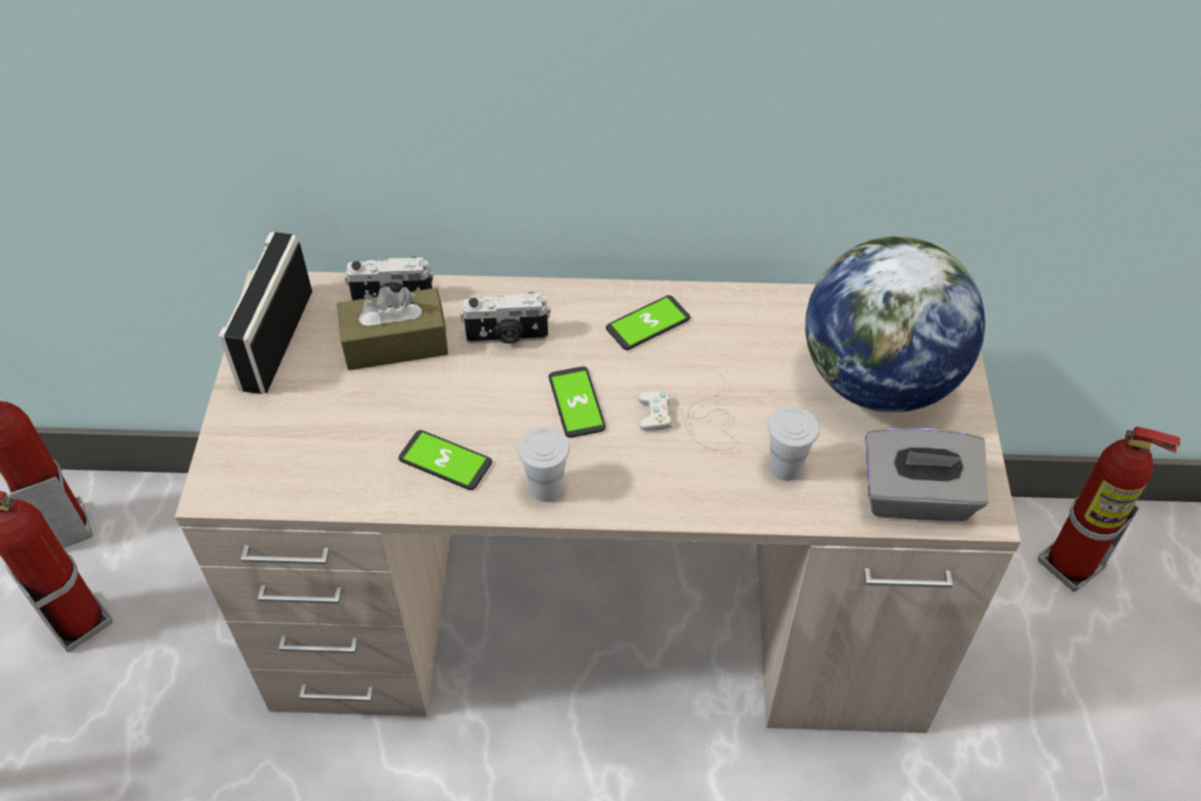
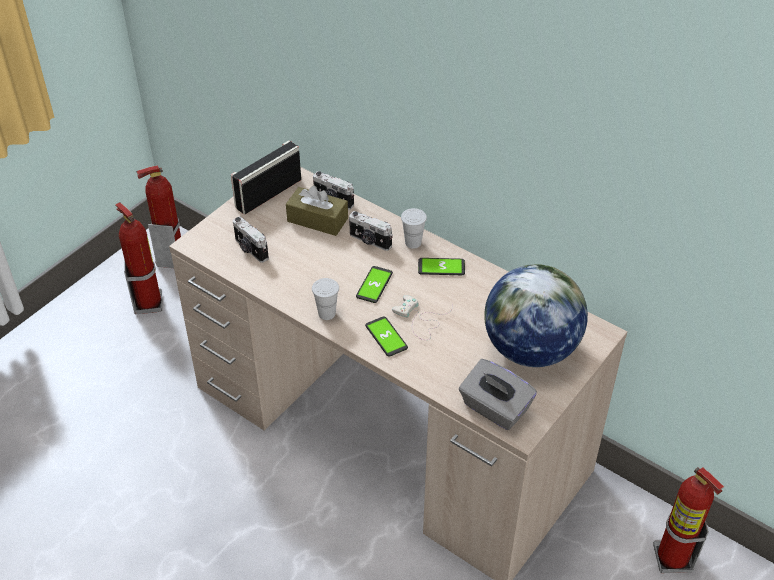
camera: 35 degrees right, 5 degrees down
phone [398,430,492,490] -> phone moved to [365,316,408,357]
white cup [768,406,819,481] -> white cup moved to [401,208,427,249]
none -> camera [233,217,269,263]

